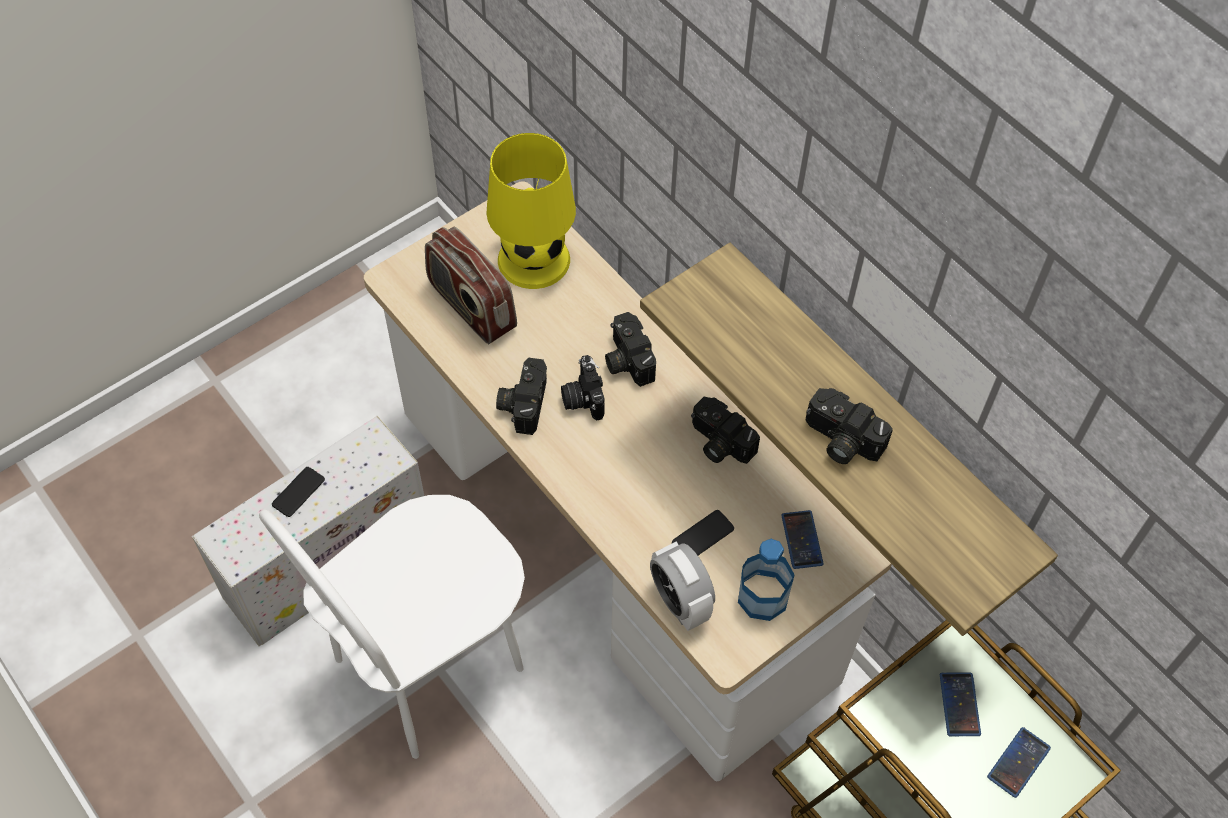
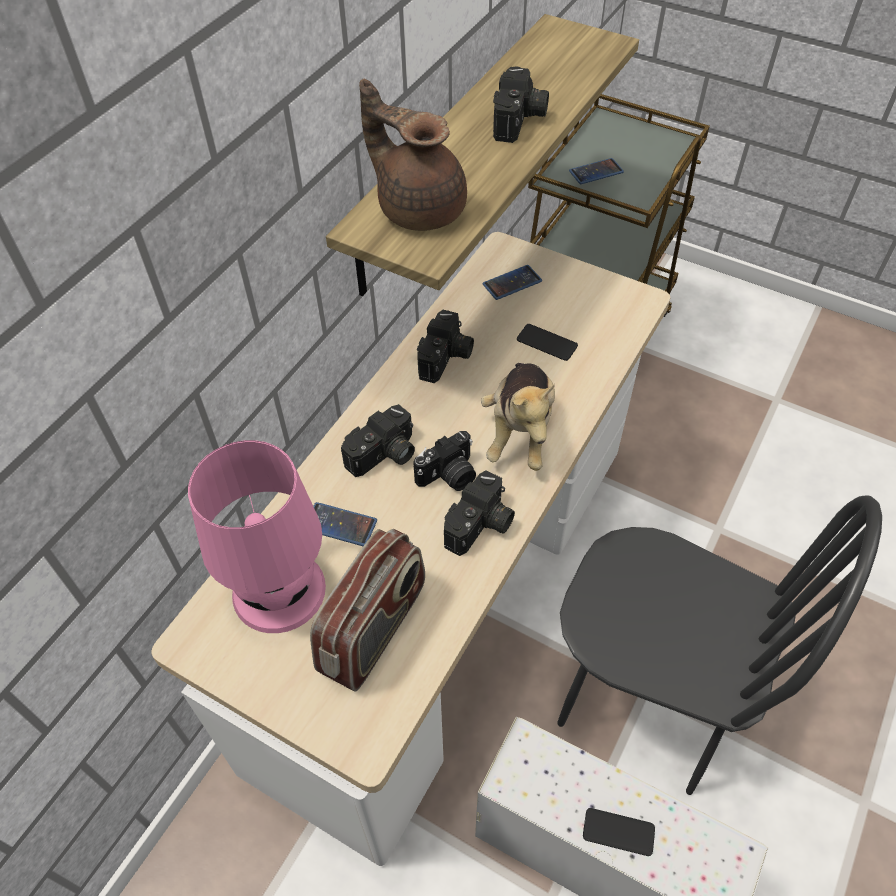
camera: 110 degrees left, 5 degrees down
white chair [259,495,525,759] -> black chair [557,495,882,795]
yellow table lamp [486,133,576,289] -> pink table lamp [188,440,326,633]
camera [496,358,547,435] -> camera turned 45 degrees counterclockwise [444,470,515,556]
alarm clock [650,541,715,631] -> none
bottle [738,539,795,621] -> none
phone [987,727,1051,798] -> phone moved to [313,502,377,546]
none -> brown teapot [359,79,467,231]
none -> plush toy [481,363,555,471]

